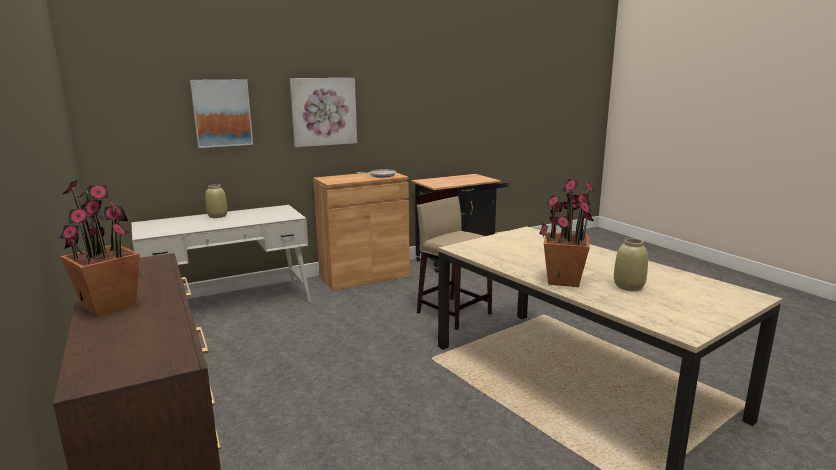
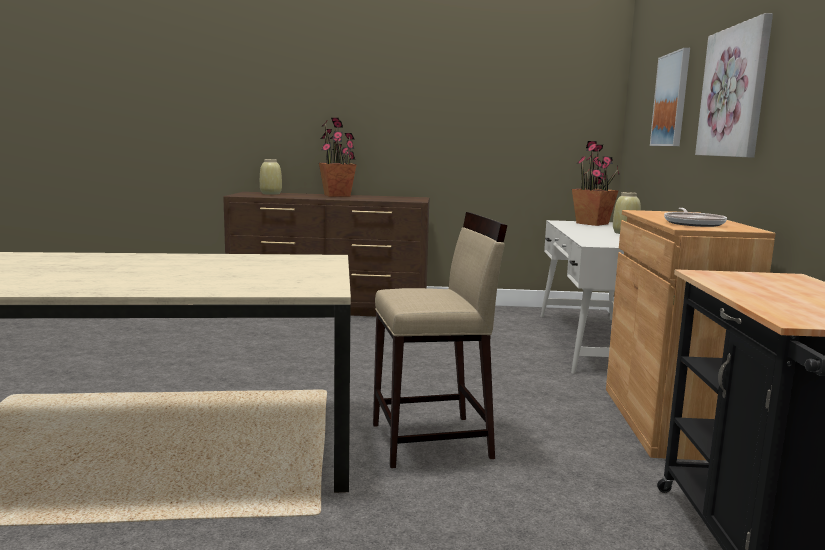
camera: 120 degrees right, 5 degrees down
potted plant [539,179,595,287] -> potted plant moved to [572,141,620,226]
beige vase [614,238,648,291] -> beige vase moved to [260,159,282,195]

